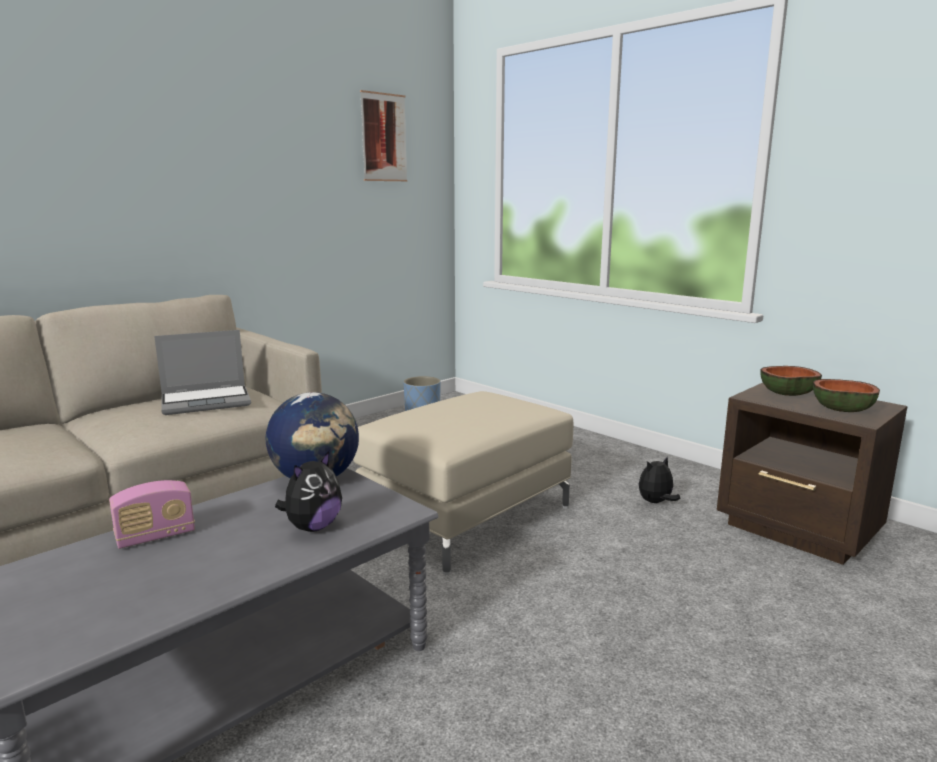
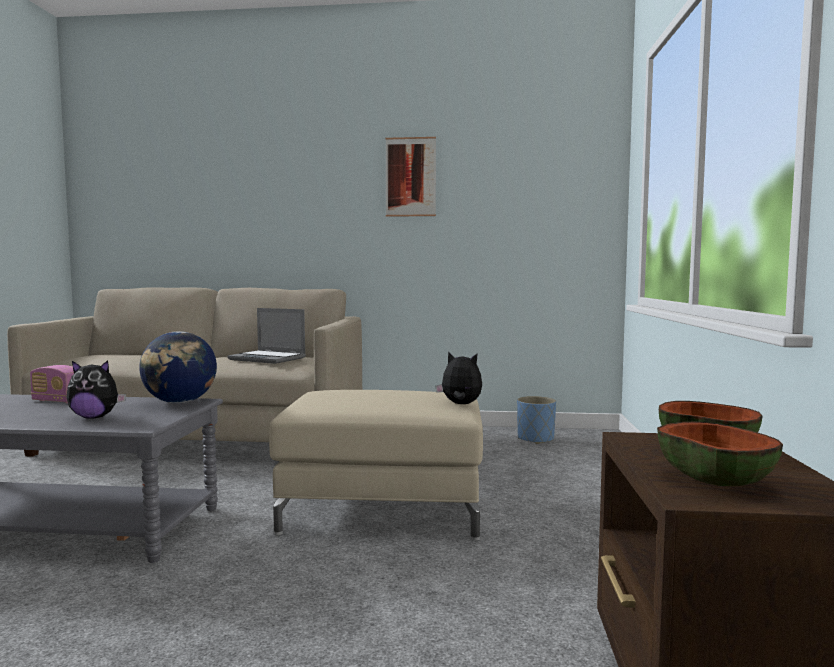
camera: 50 degrees right, 10 degrees down
picture [360,90,407,181] -> picture moved to [385,137,436,217]
plush toy [639,457,680,503] -> plush toy moved to [436,352,482,404]

